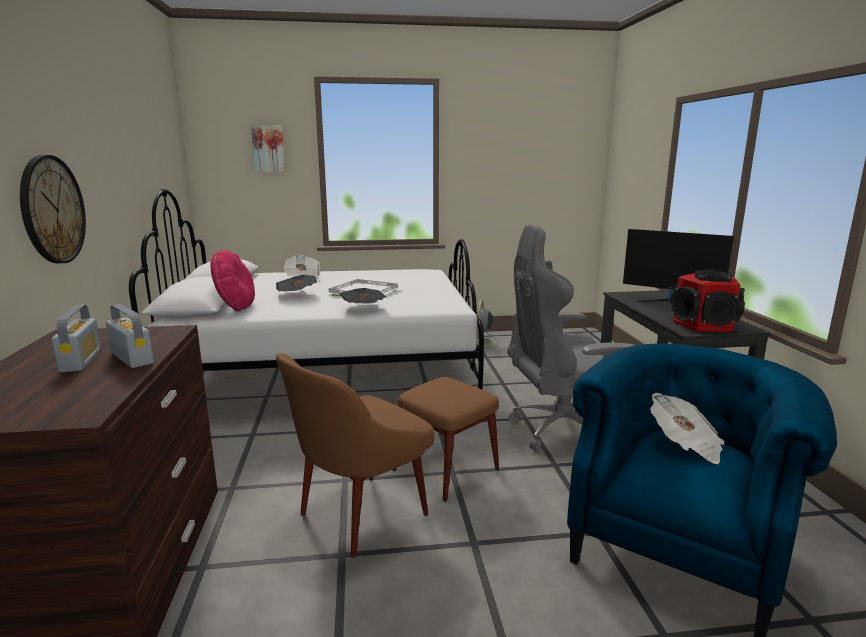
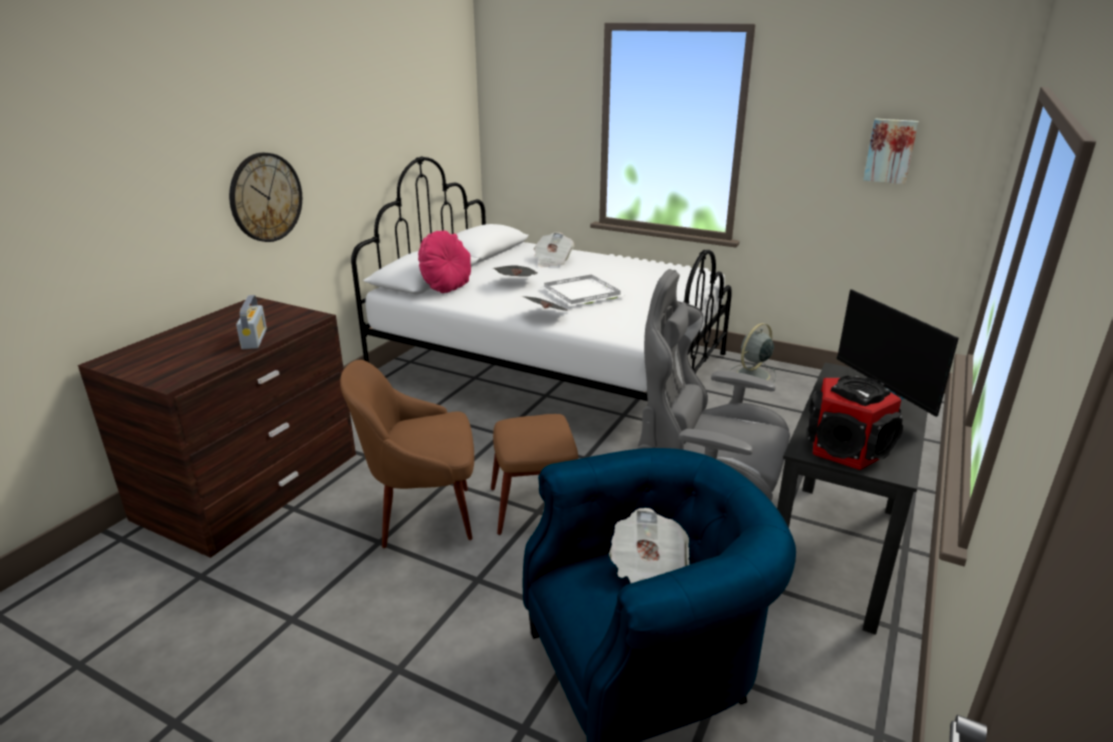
camera: 35 degrees right, 10 degrees up
radio [52,305,101,373] -> none
picture [251,126,285,172] -> picture moved to [863,119,919,184]

